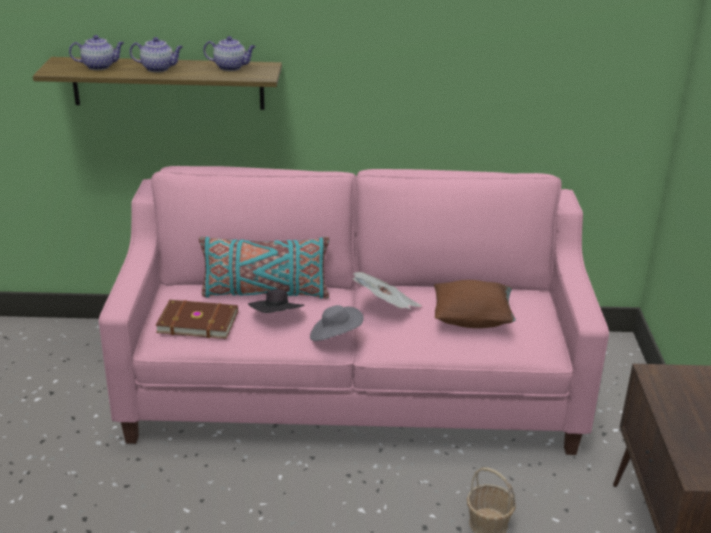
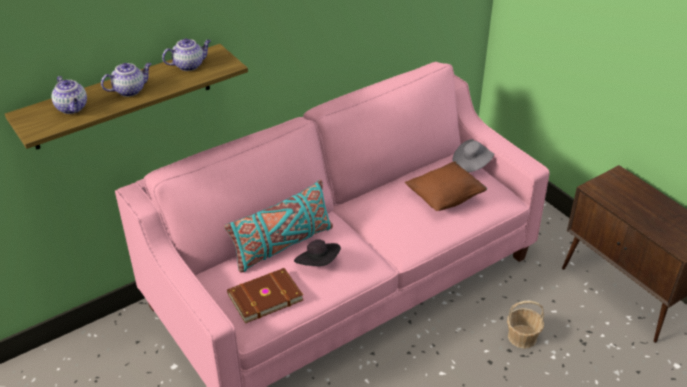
camera: 35 degrees left, 10 degrees up
teapot [69,35,124,70] -> teapot turned 105 degrees clockwise [51,76,87,114]
grey hat [310,305,364,341] -> grey hat moved to [452,139,495,172]
newspaper [352,272,422,309] -> none

